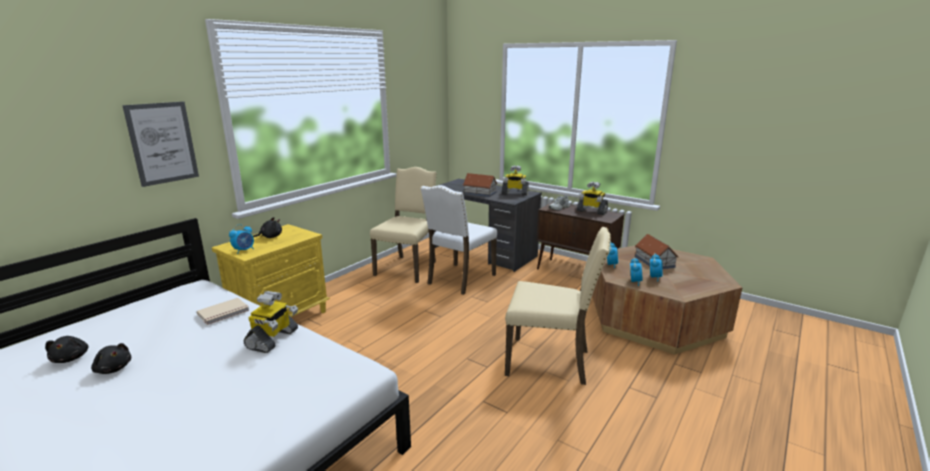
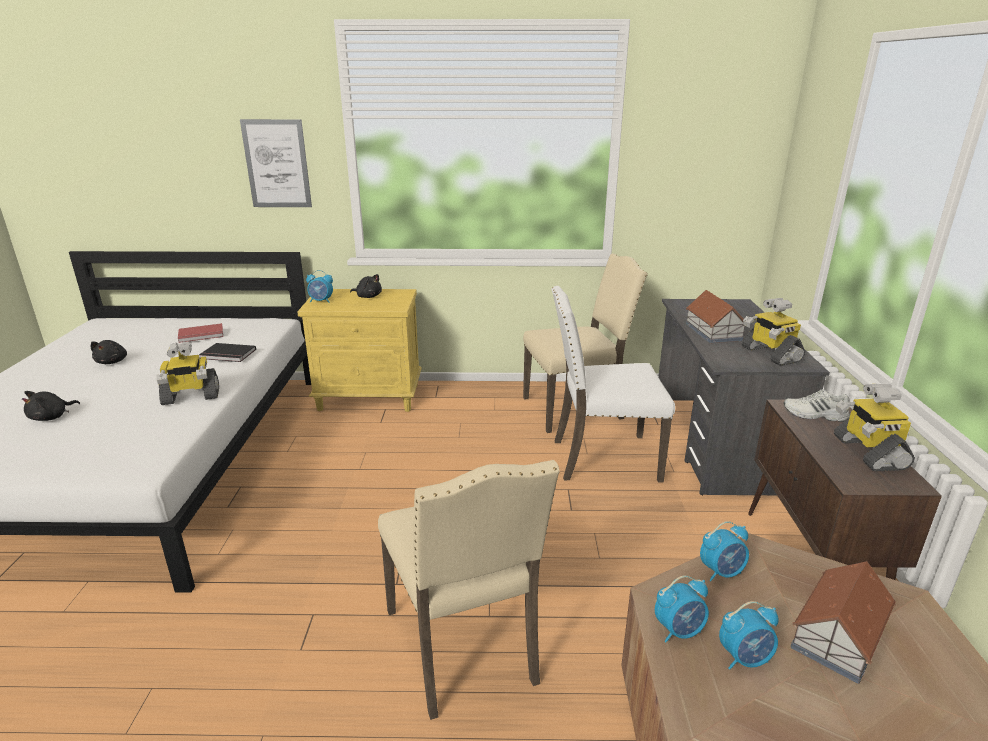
camera: 55 degrees right, 5 degrees up
black plush toy [45,336,88,363] -> black plush toy moved to [22,391,80,421]
beige book [197,298,249,325] -> black book [199,343,256,362]
none -> red book [178,323,223,343]

